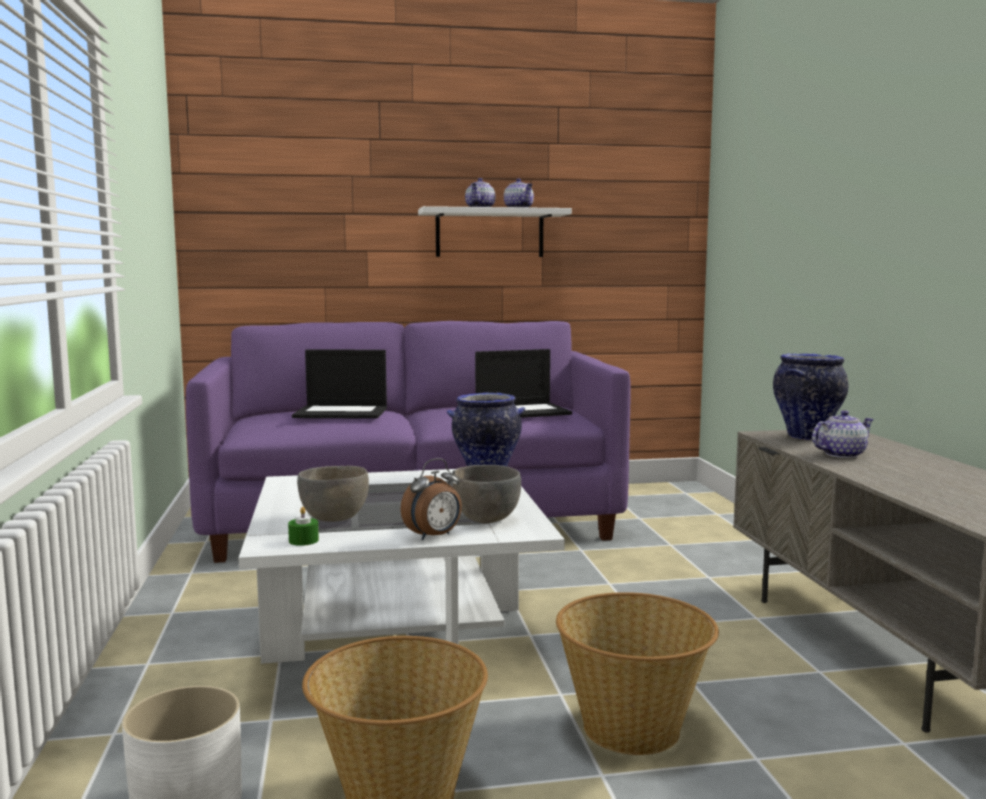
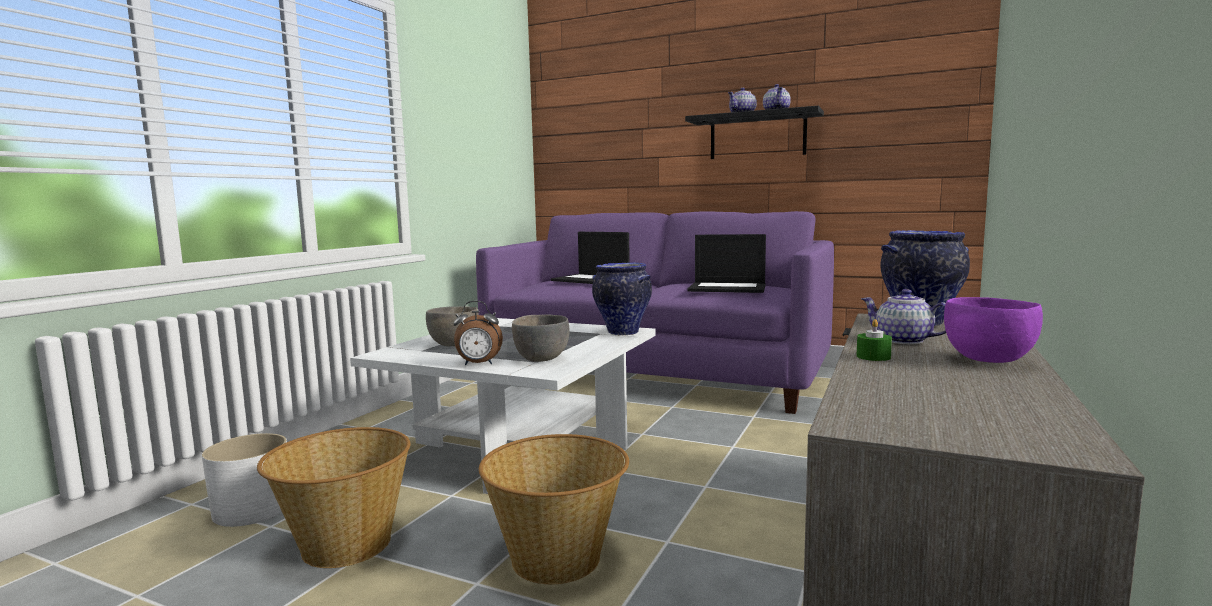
camera: 35 degrees right, 0 degrees up
green candle [288,507,319,546] -> green candle moved to [856,319,892,361]
white shelf [418,206,572,257] -> black shelf [685,106,824,159]
teapot [812,410,874,458] -> teapot turned 150 degrees counterclockwise [861,289,946,344]
none -> purple bowl [944,297,1043,363]

